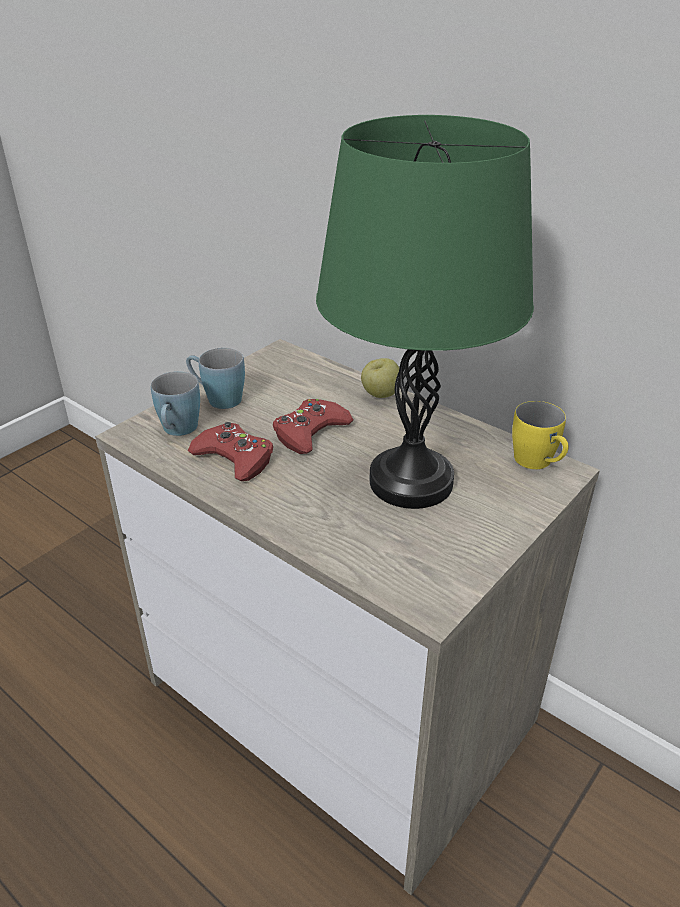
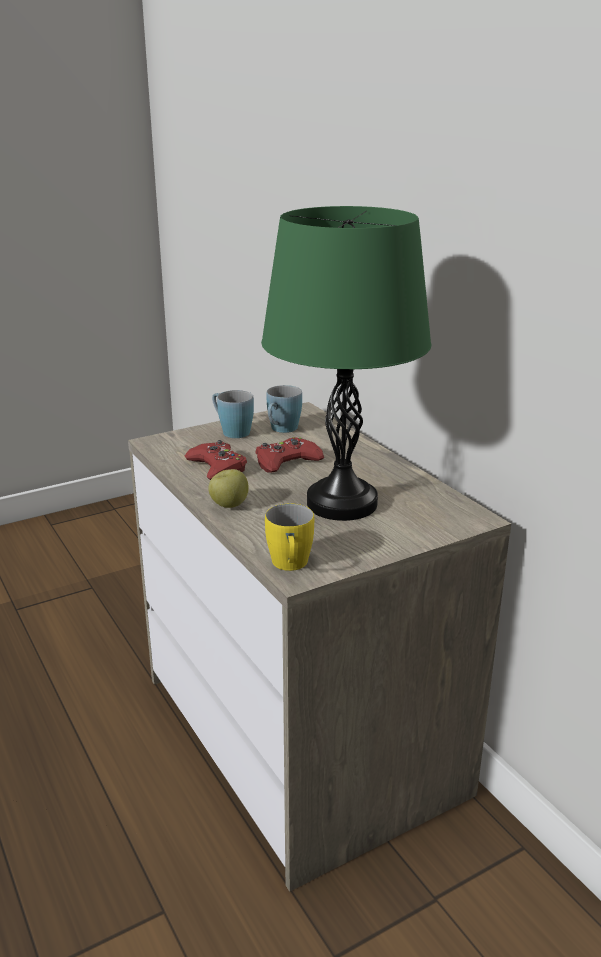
camera: 20 degrees right, 10 degrees down
blue mug [151,371,200,436] -> blue mug moved to [266,385,302,433]
apple [361,358,399,398] -> apple moved to [208,469,249,508]
yellow mug [512,401,569,469] -> yellow mug moved to [265,504,314,571]

